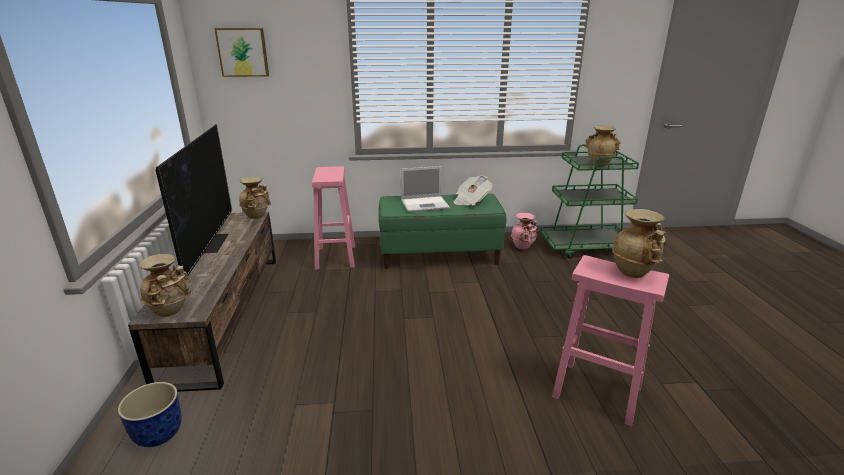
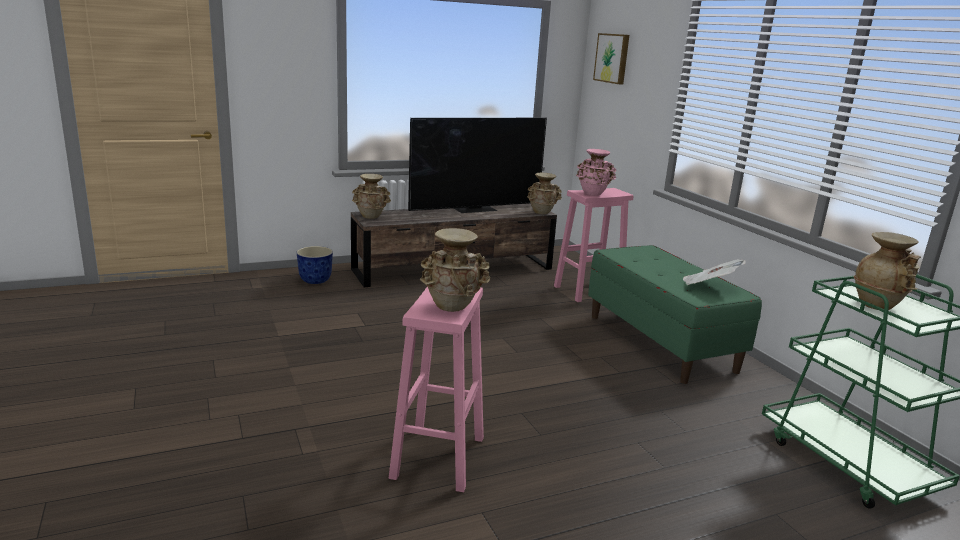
camera: 70 degrees right, 5 degrees down
laptop [401,166,450,212] -> none
pink vase [511,213,537,250] -> pink vase moved to [576,149,616,196]

